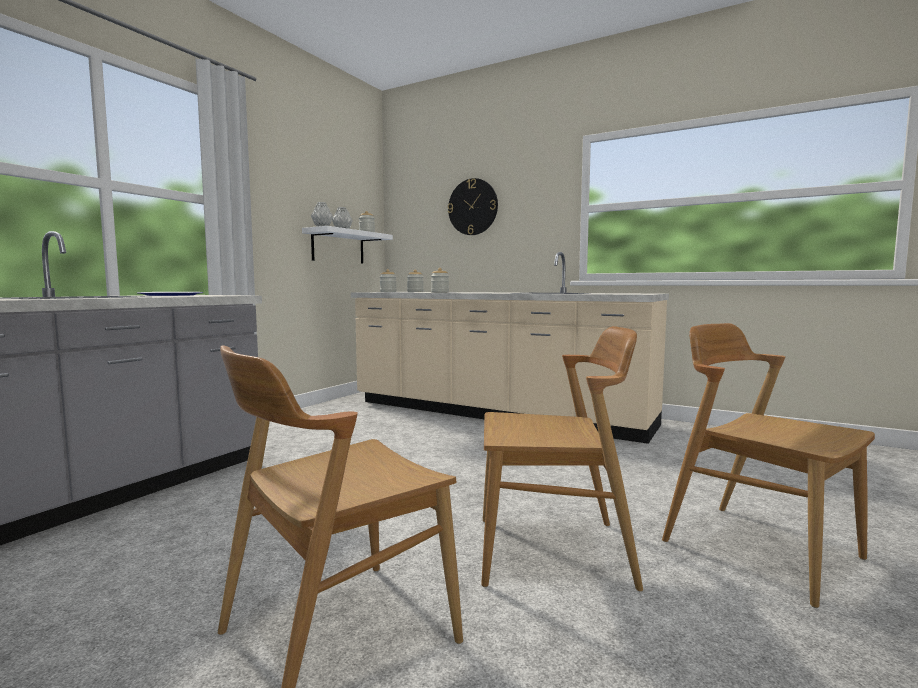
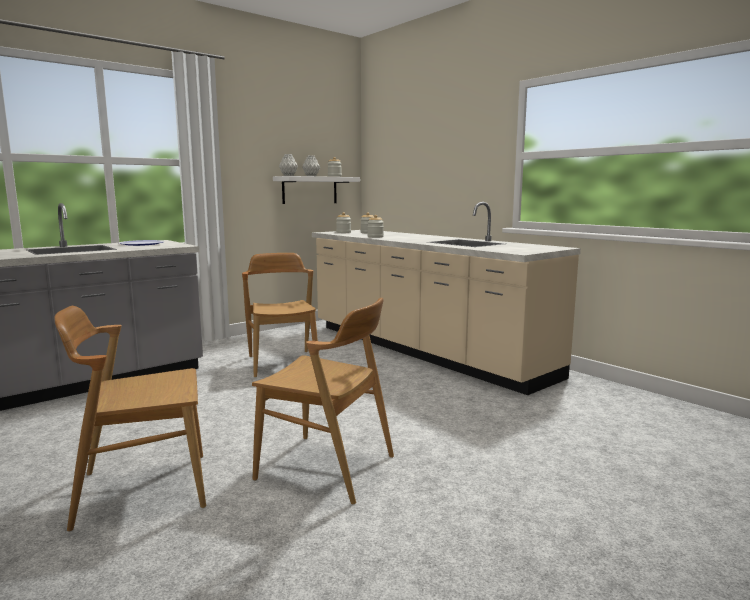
camera: 20 degrees right, 5 degrees up
wall clock [448,178,498,235] -> none
brown chair [662,323,875,608] -> brown chair moved to [242,253,318,378]

